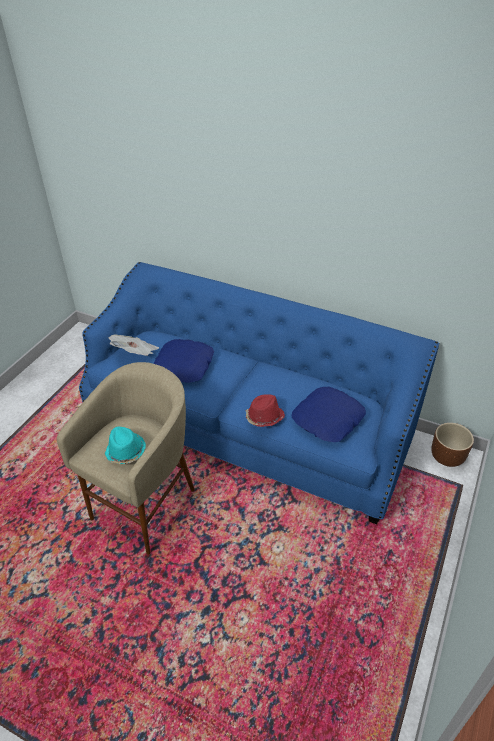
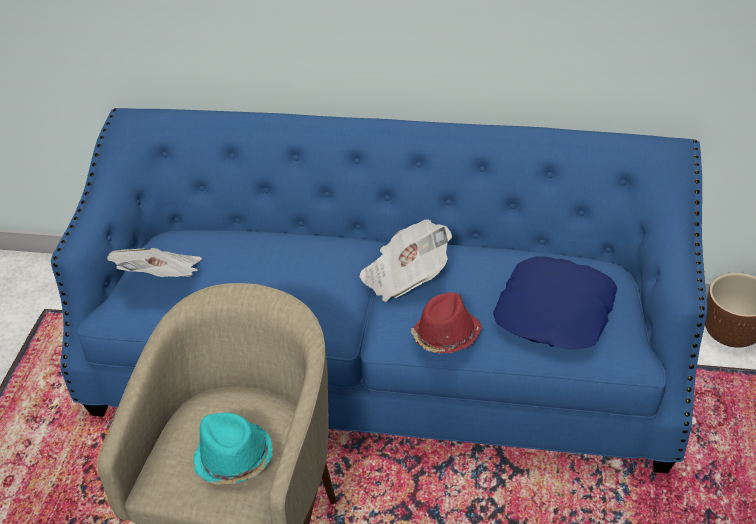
camera: 15 degrees left, 0 degrees up
blue pillow [154,339,214,383] -> none
none -> newspaper [359,219,452,302]

